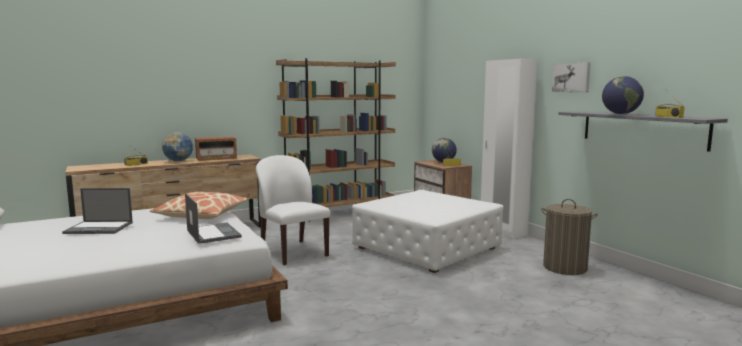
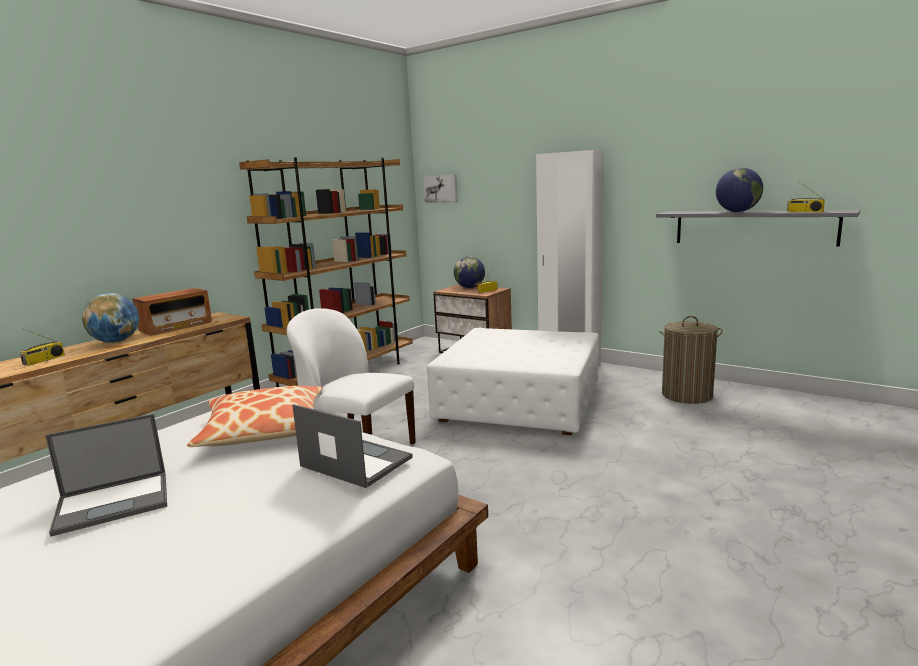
camera: 25 degrees left, 5 degrees up
picture [552,62,591,92] -> picture moved to [423,174,458,203]

